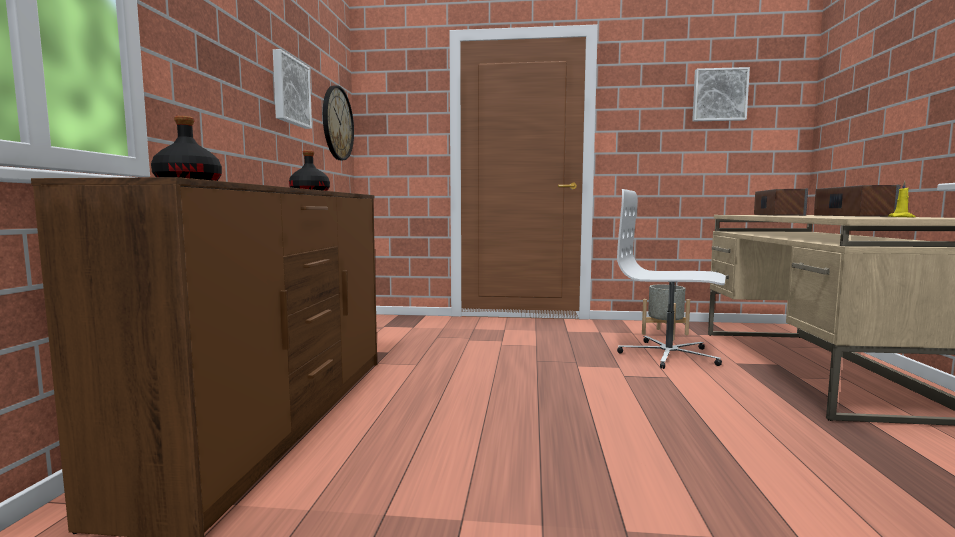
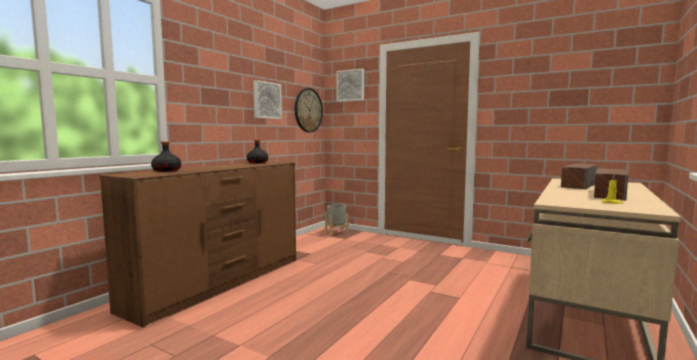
camera: 25 degrees right, 0 degrees up
white office chair [617,189,726,369] -> none
grey planter [642,285,690,340] -> grey planter moved to [325,204,348,236]
picture [692,67,750,121] -> picture moved to [336,69,364,102]

